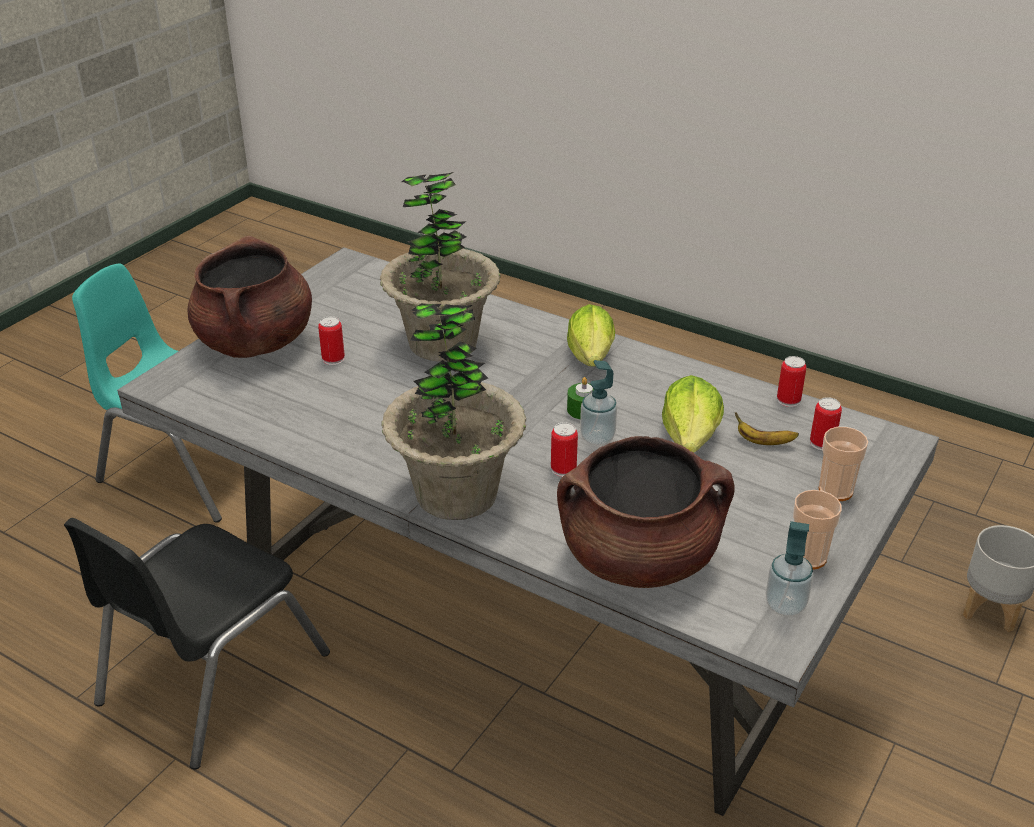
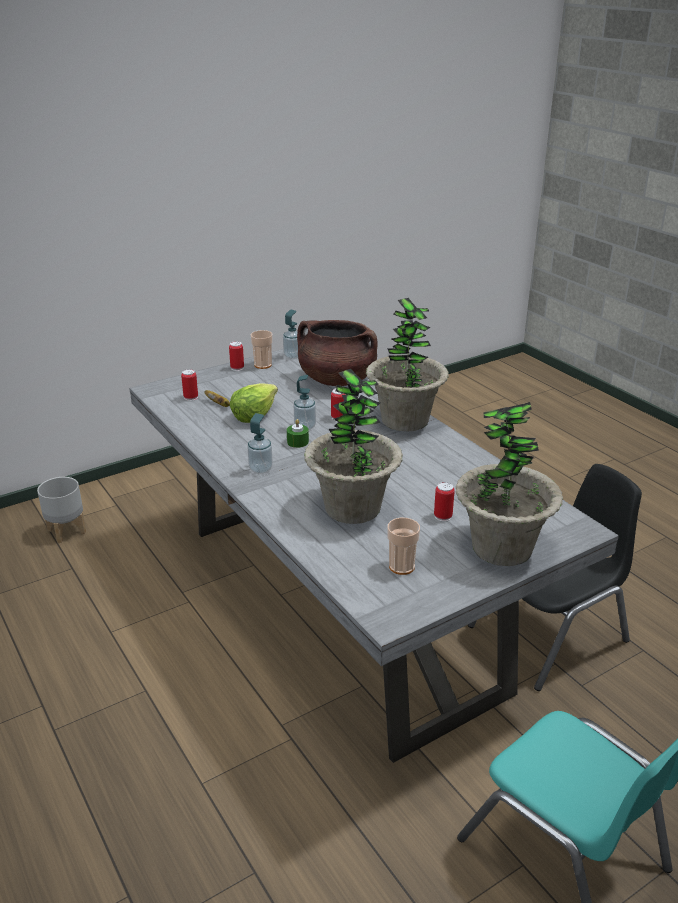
camera: 155 degrees left, 5 degrees down
brown cooking pot [188,236,312,358] -> potted plant [456,402,563,566]
lettuce [567,304,615,366] -> soap dispenser [247,413,273,474]
can [777,356,806,407] -> can moved to [229,341,244,371]
cup [819,427,868,501] -> cup moved to [388,517,420,575]

